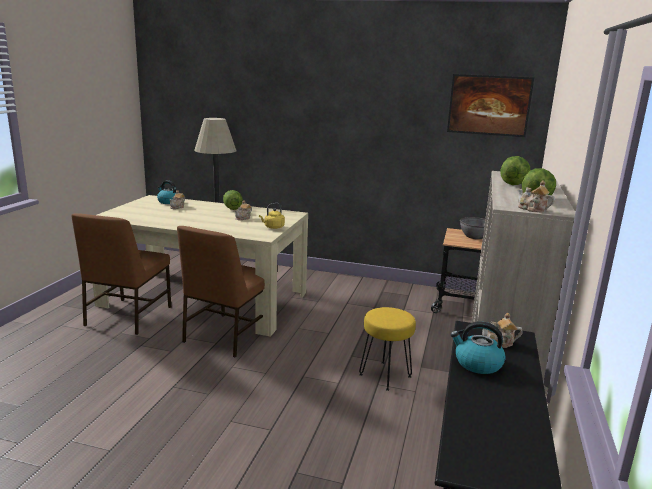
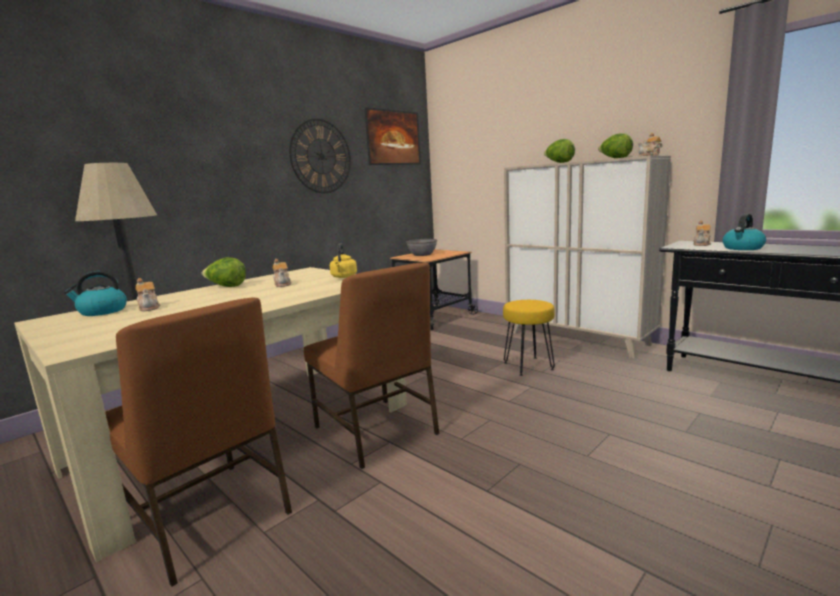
camera: 60 degrees left, 5 degrees down
none -> wall clock [289,118,351,193]

